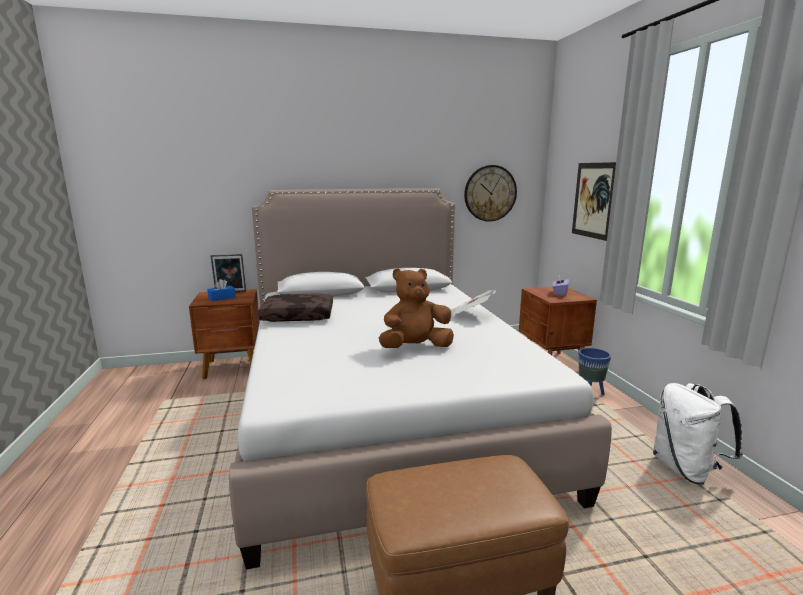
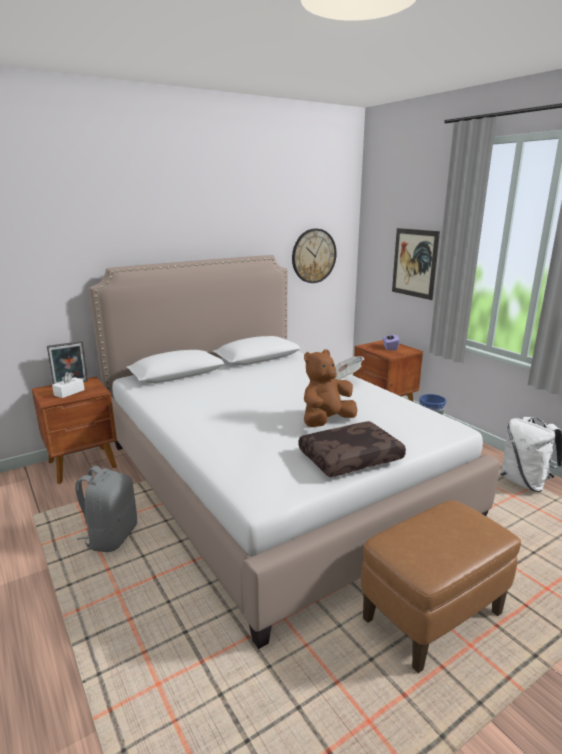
camera: 20 degrees left, 5 degrees up
blue tissue box [207,279,236,301] -> white tissue box [52,372,85,398]
brown pillow [258,294,333,322] -> brown pillow moved to [299,421,406,477]
none -> grey backpack [75,466,137,552]

